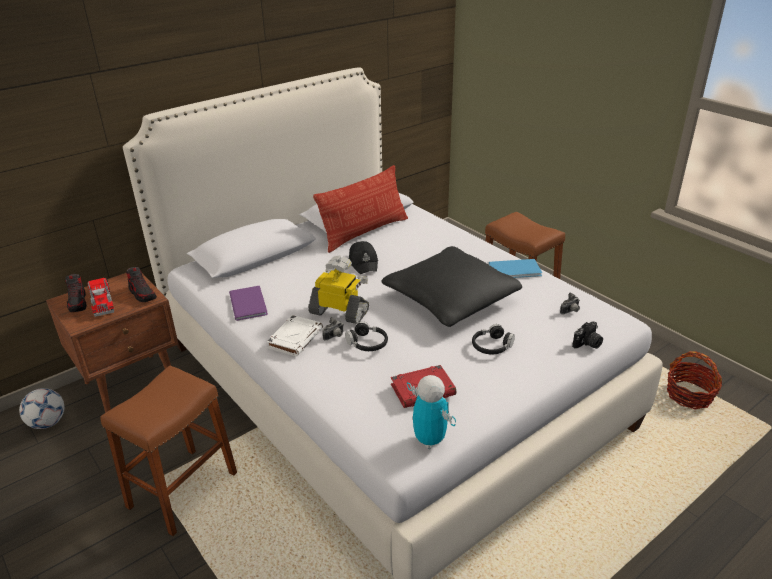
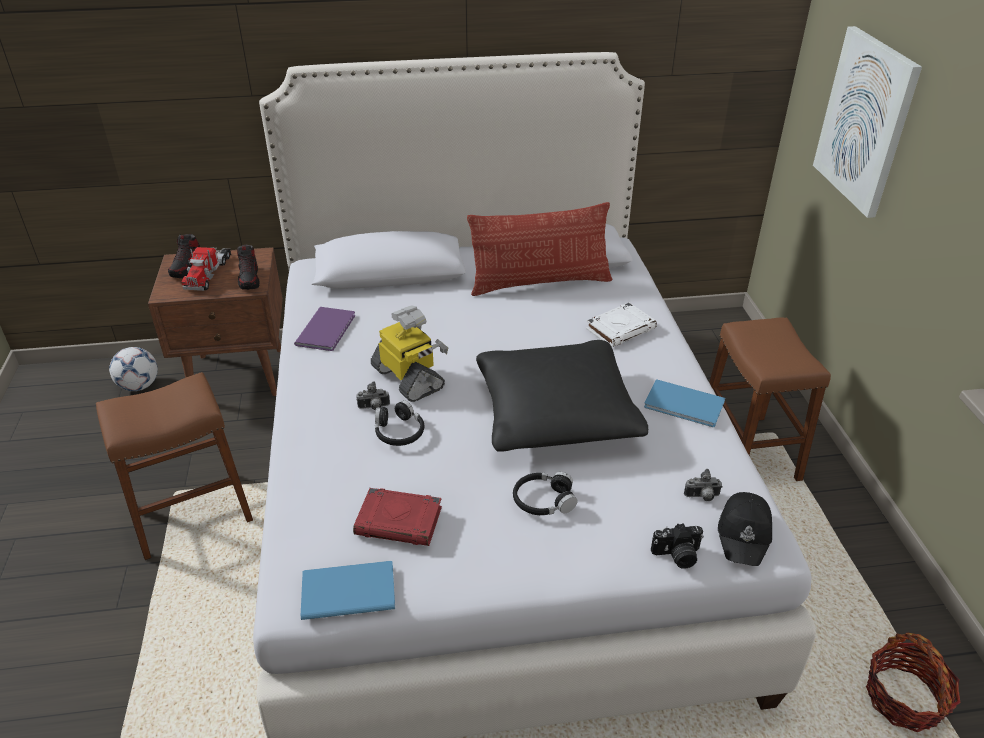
camera: 30 degrees right, 5 degrees up
white book [267,315,323,357] -> white book moved to [586,303,657,347]
black cap [349,241,378,274] -> black cap moved to [718,492,772,566]
toy robot [407,375,456,449] -> blue book [301,561,395,620]
none -> picture [813,26,922,218]

